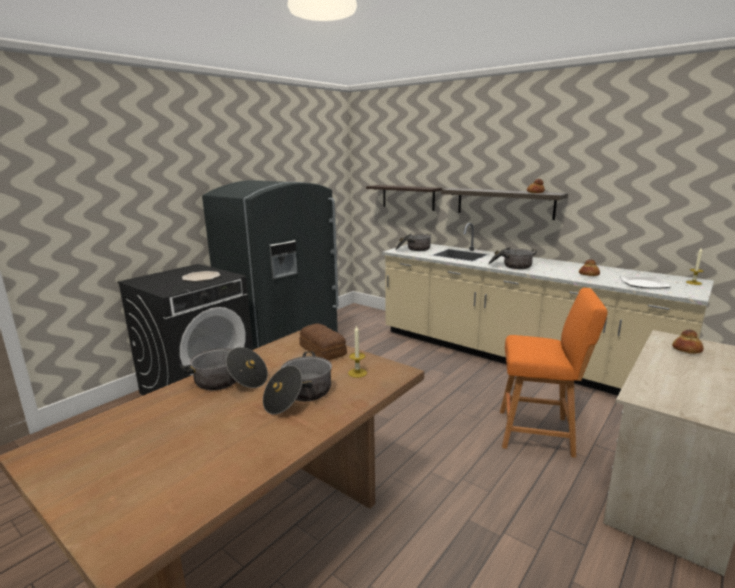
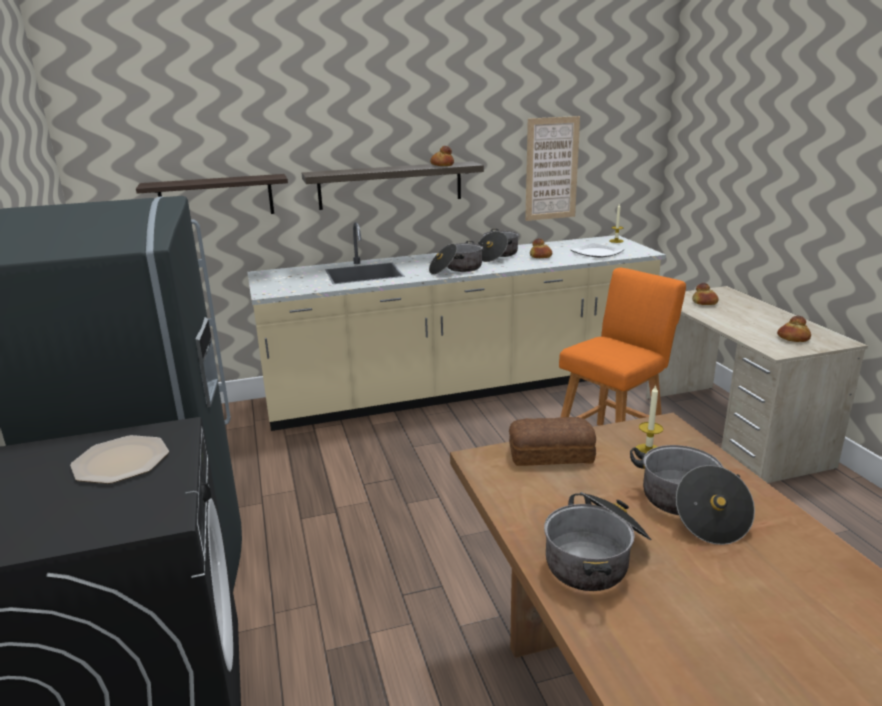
camera: 55 degrees left, 5 degrees up
cooking pot [395,233,431,251] -> cooking pot moved to [478,229,519,262]
none -> picture [525,116,580,221]
none -> bread [777,316,811,342]

